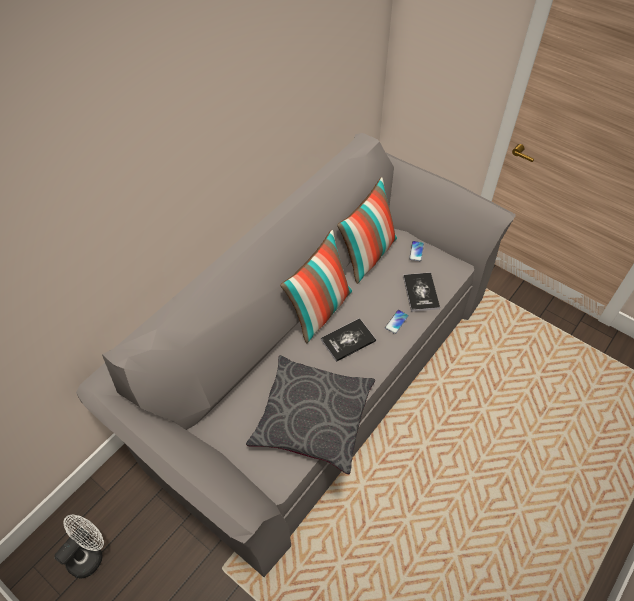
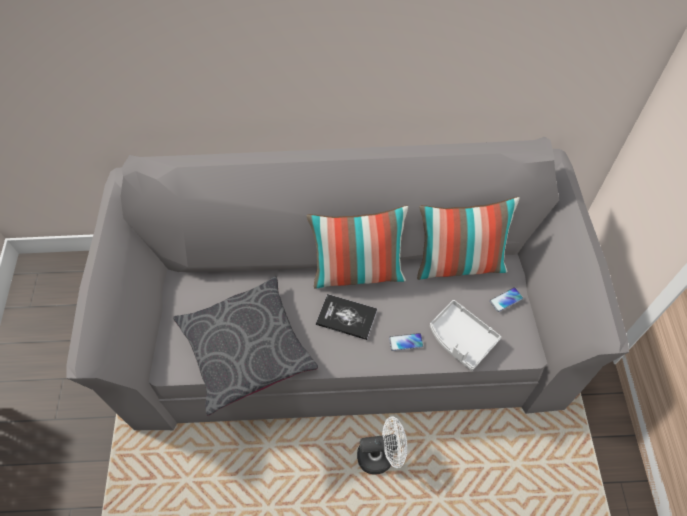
camera: 50 degrees right, 5 degrees up
white fan [54,515,104,579] -> white fan moved to [357,416,407,475]
book [403,273,440,312] -> grey tray [430,300,501,371]

